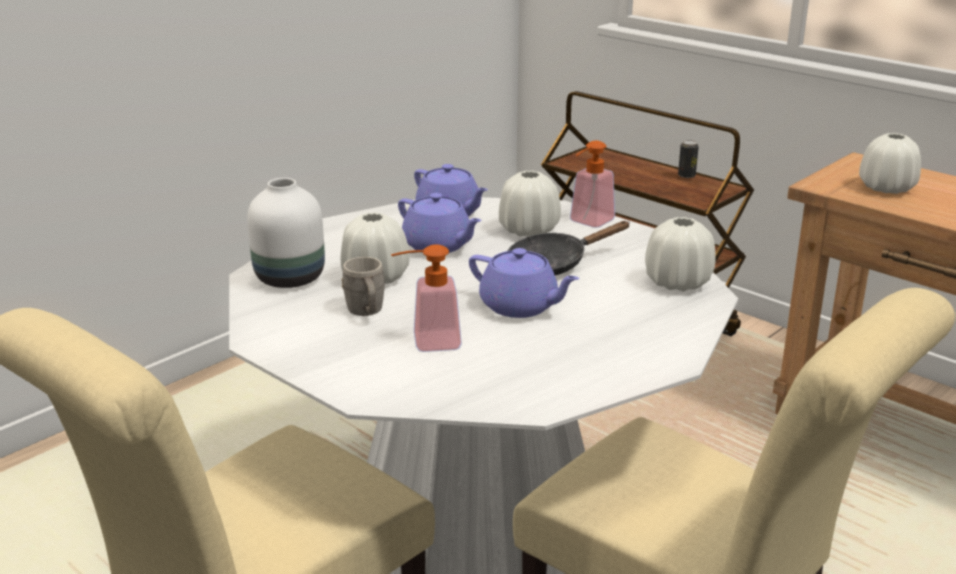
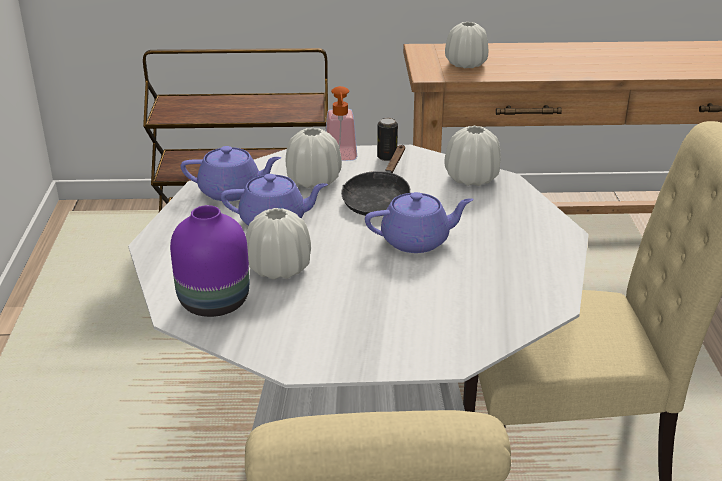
camera: 45 degrees left, 5 degrees up
white vase [247,178,325,288] -> purple vase [170,205,250,317]
grey mug [342,257,384,316] -> none
soap dispenser [391,244,462,352] -> none
can [678,140,699,178] -> can moved to [377,118,398,161]

